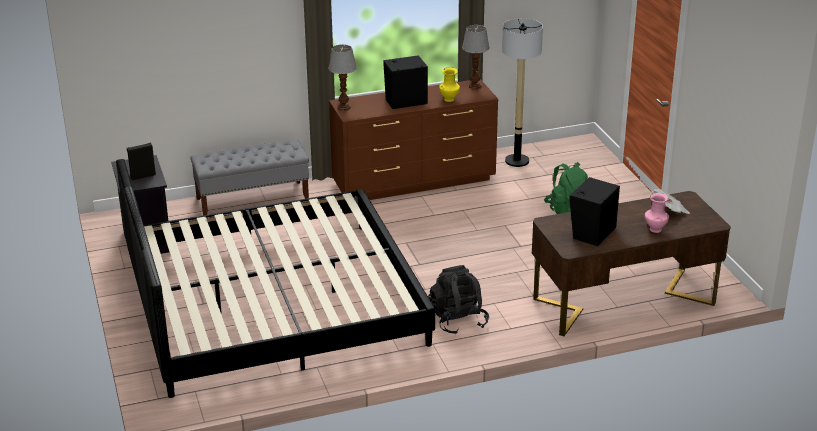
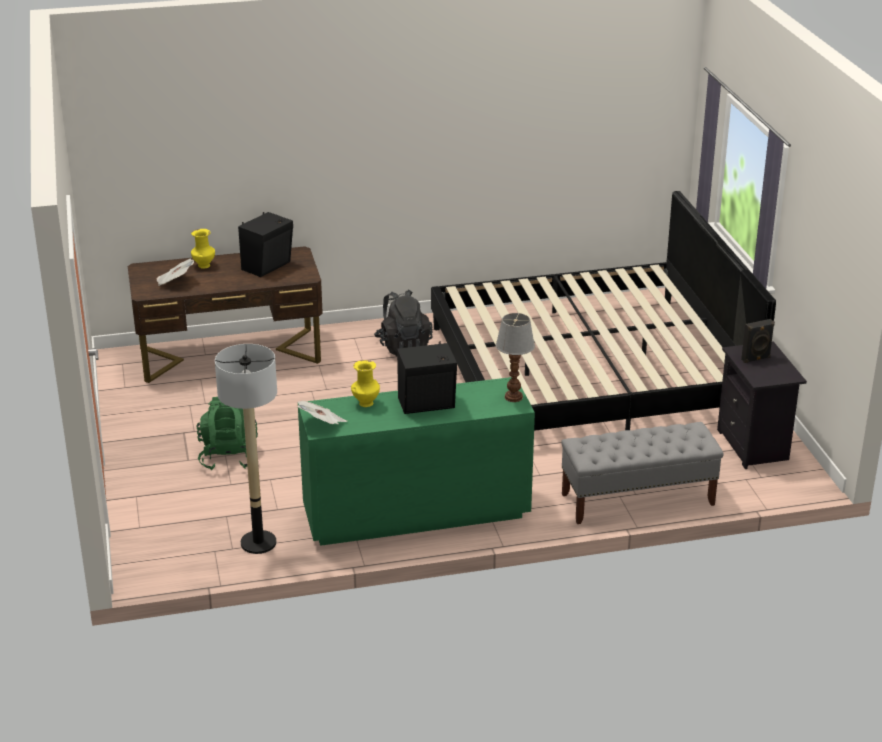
camera: 175 degrees left, 0 degrees up
brown dresser [329,79,498,200] -> green dresser [298,377,535,546]
table lamp [462,25,490,90] -> newspaper [297,401,347,424]
pink vase [645,193,669,233] -> yellow vase [191,229,215,269]

